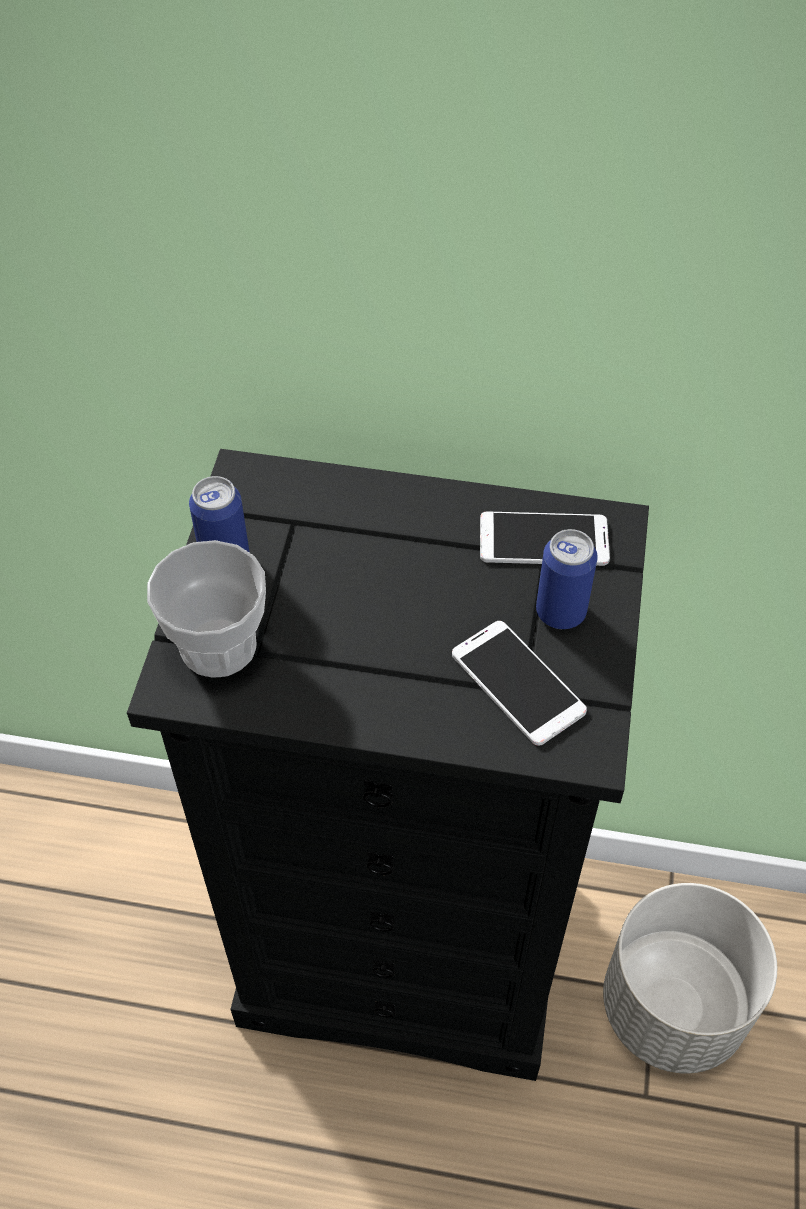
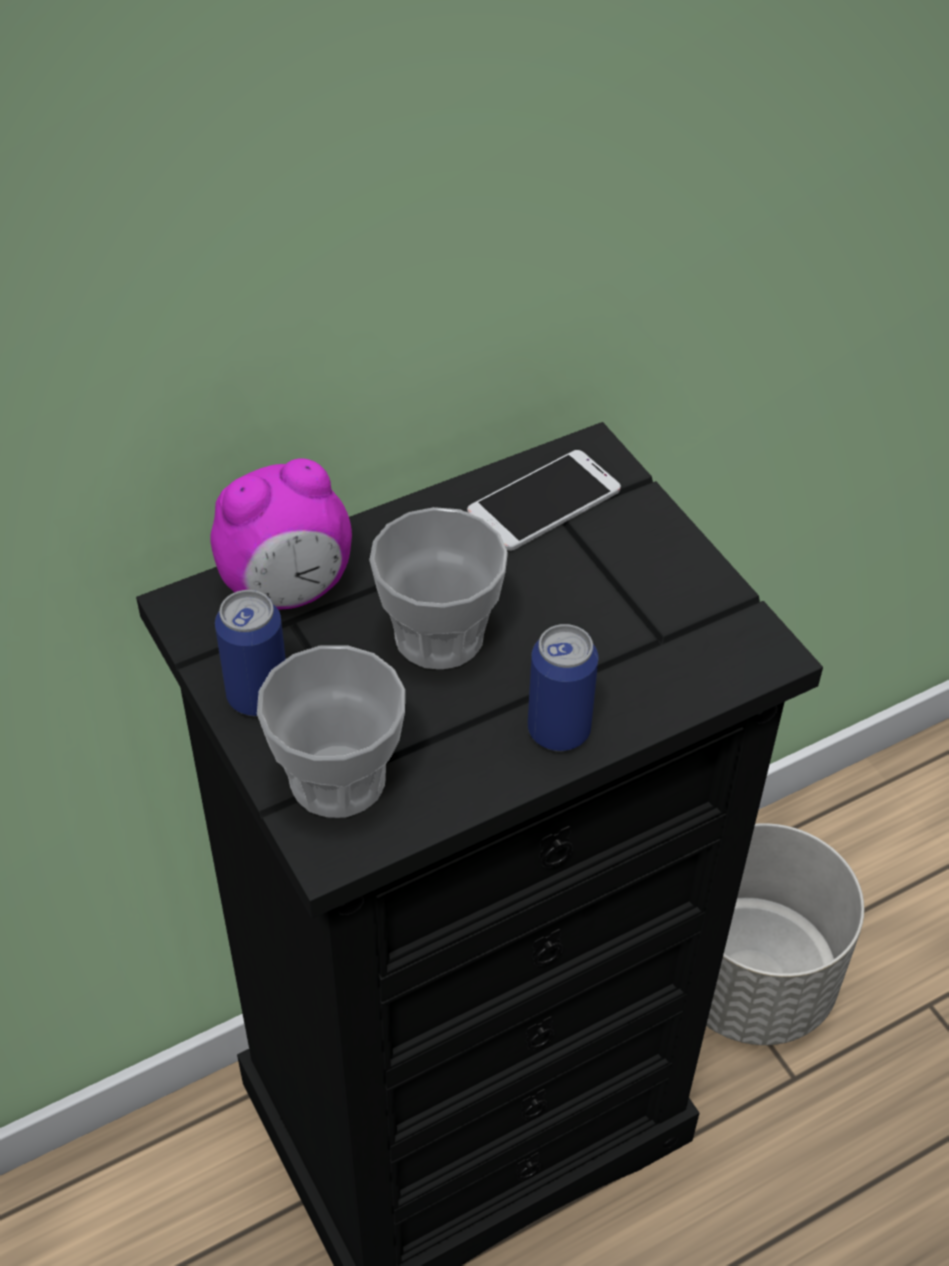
camera: 40 degrees left, 5 degrees down
phone [452,621,587,746] -> none
can [536,529,598,629] -> can moved to [528,624,598,751]
none -> alarm clock [210,458,352,609]
none -> cup [369,507,508,669]

